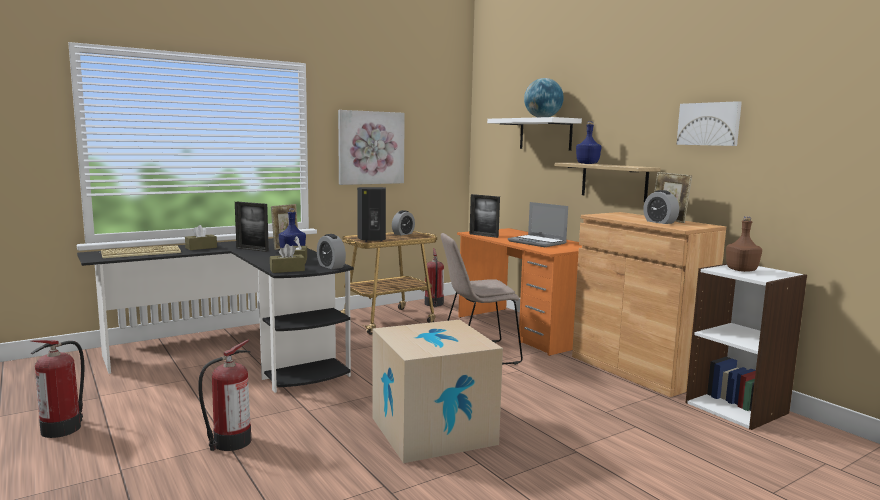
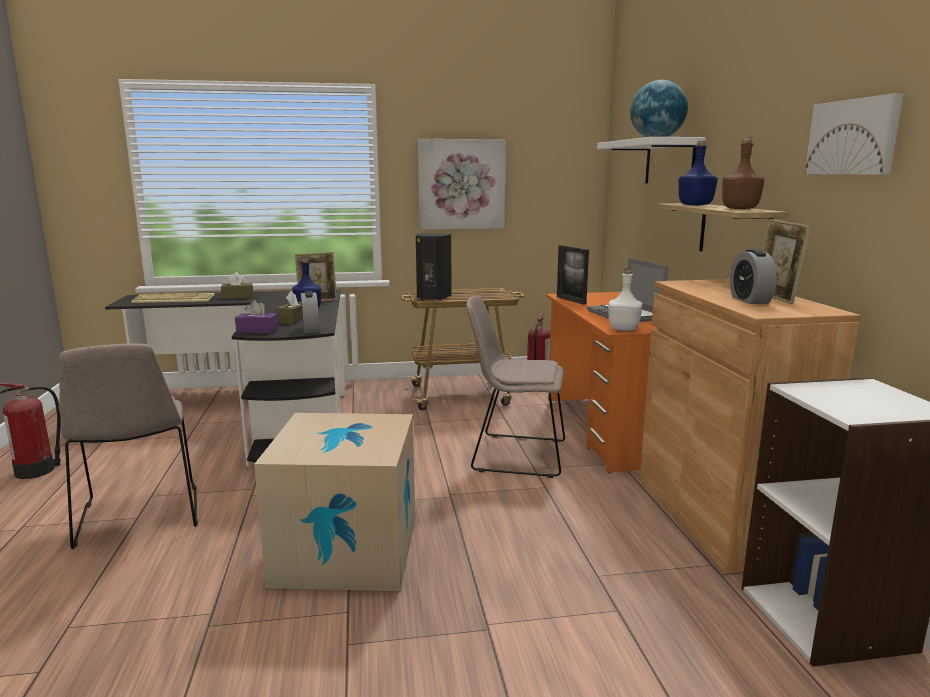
camera: 25 degrees right, 5 degrees up
fire extinguisher [198,340,251,451] -> beige chair [58,344,198,549]
picture frame [235,202,269,252] -> none
brown tissue box [270,244,305,273] -> purple tissue box [235,300,279,333]
alarm clock [392,210,415,236] -> none
brown bottle [726,216,762,272] -> brown bottle moved to [722,137,764,209]
none -> white bottle [608,269,642,331]

